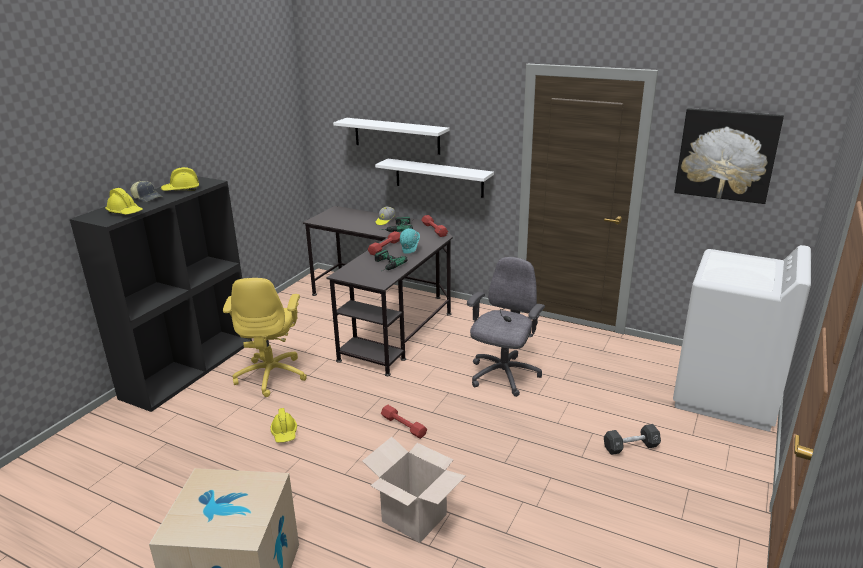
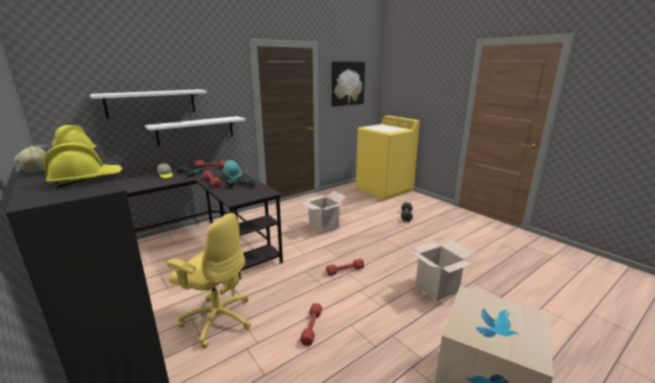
camera: 65 degrees left, 5 degrees down
yellow hard hat [270,408,297,443] -> red dumbbell [300,303,322,346]
grey office chair [467,257,545,397] -> cardboard box [300,191,347,234]
white washing machine [673,245,811,432] -> yellow washing machine [356,115,420,200]

